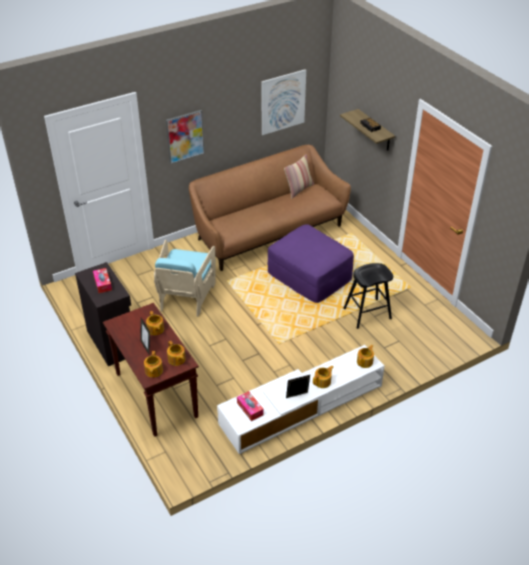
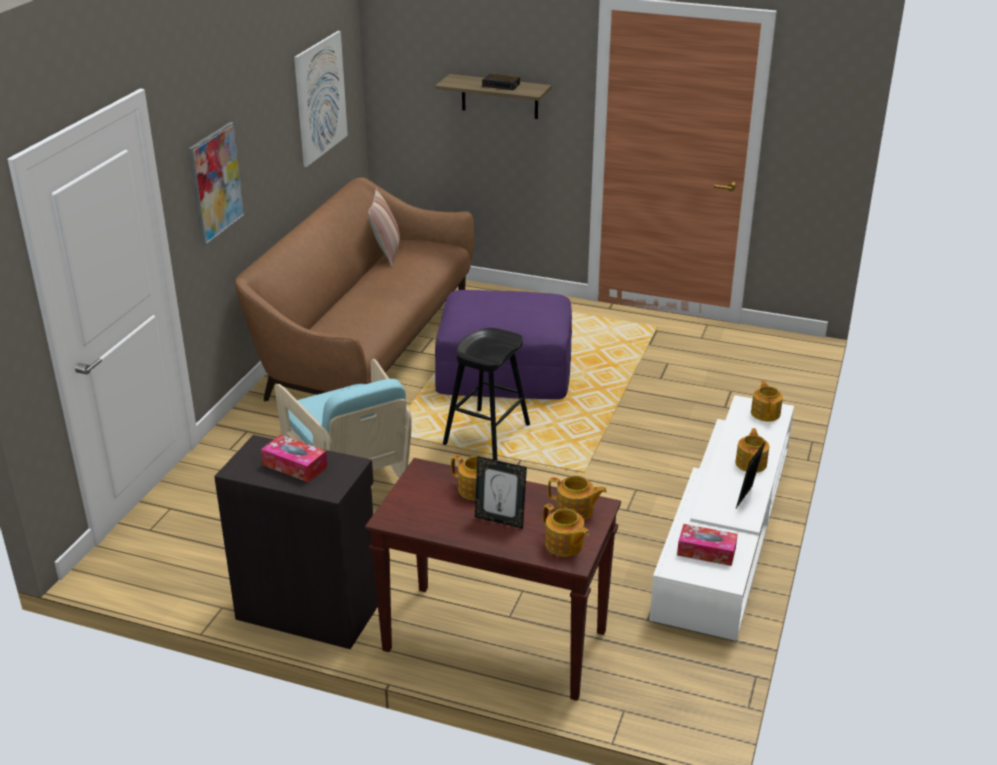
camera: 40 degrees left, 10 degrees down
black stool [343,263,393,329] -> black stool moved to [443,328,530,460]

